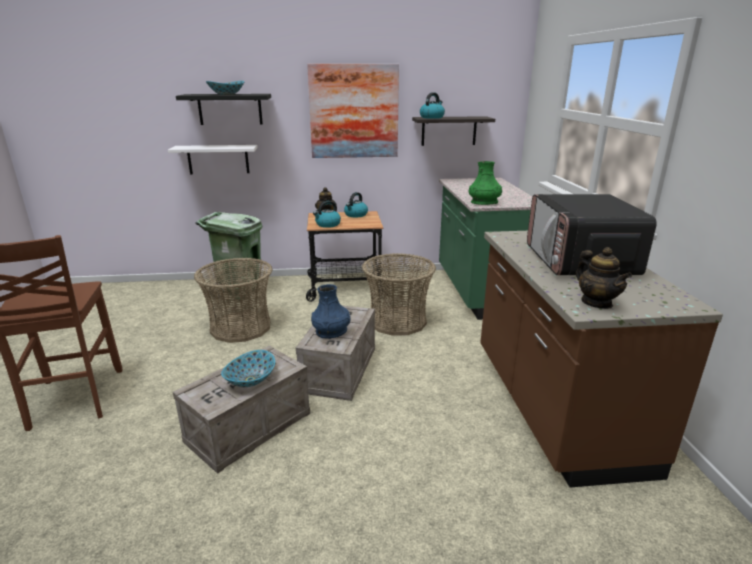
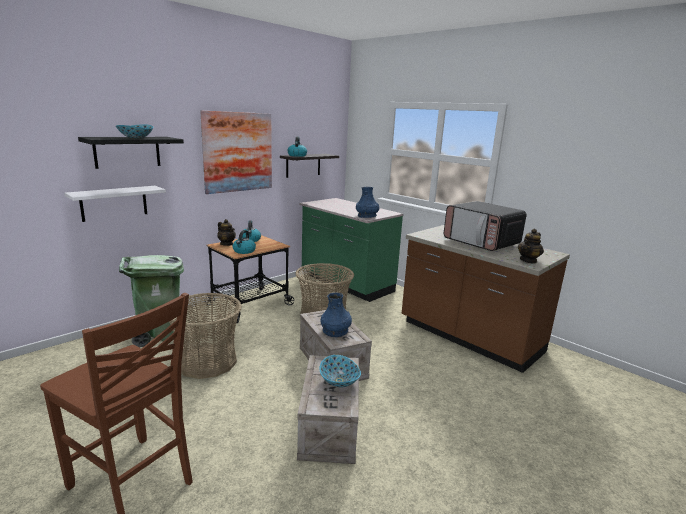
camera: 40 degrees left, 5 degrees down
green vase [469,161,502,205] -> blue vase [356,187,379,218]
teapot [576,247,632,309] -> teapot turned 105 degrees clockwise [518,229,544,264]

